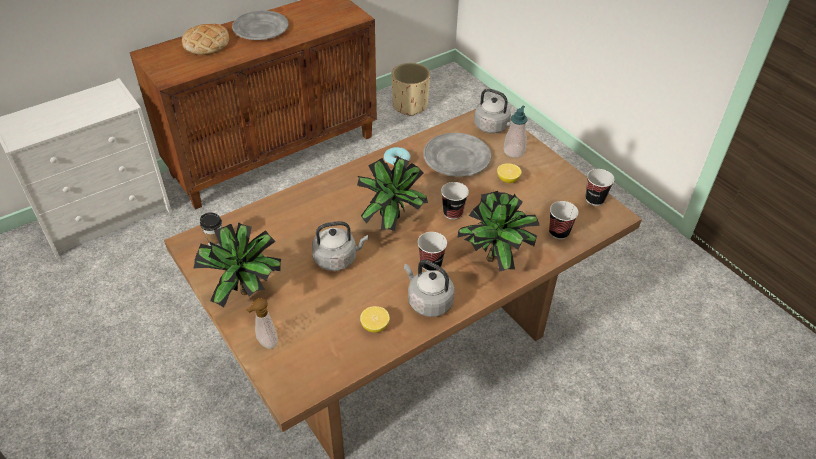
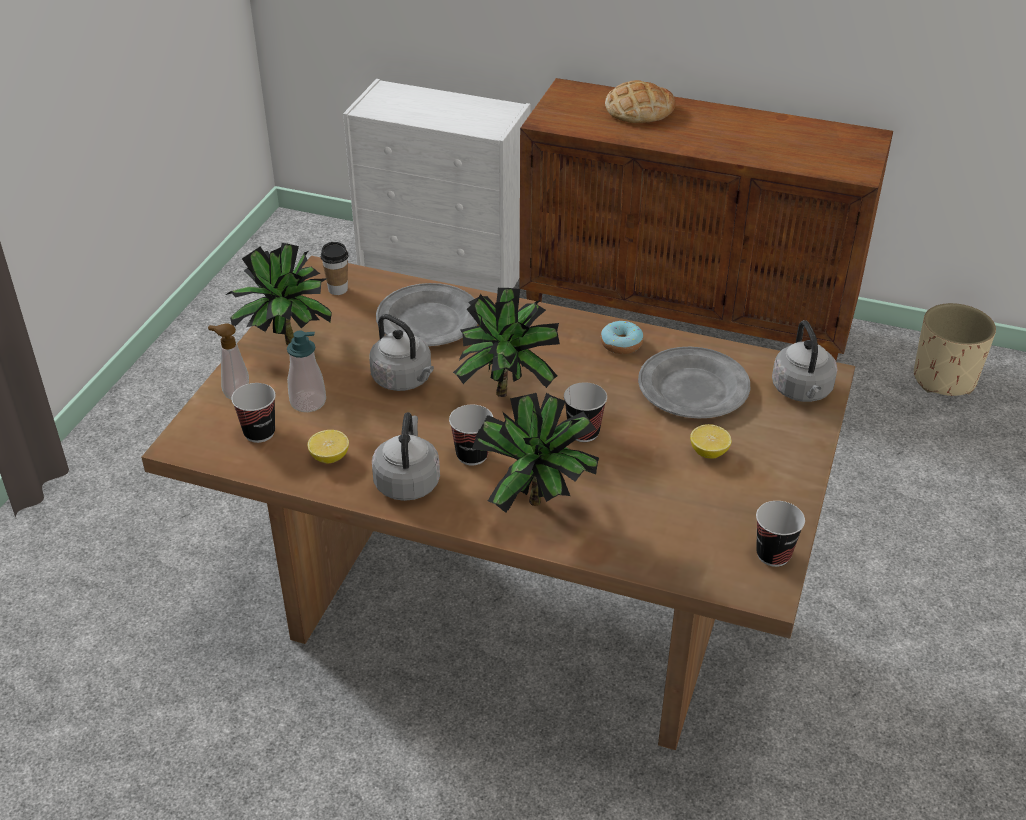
camera: 55 degrees right, 5 degrees down
grey plate [232,11,289,40] -> grey plate moved to [376,283,478,346]
soap dispenser [504,106,528,158] -> soap dispenser moved to [287,331,326,412]
cup [549,201,579,239] -> cup moved to [231,383,276,443]

